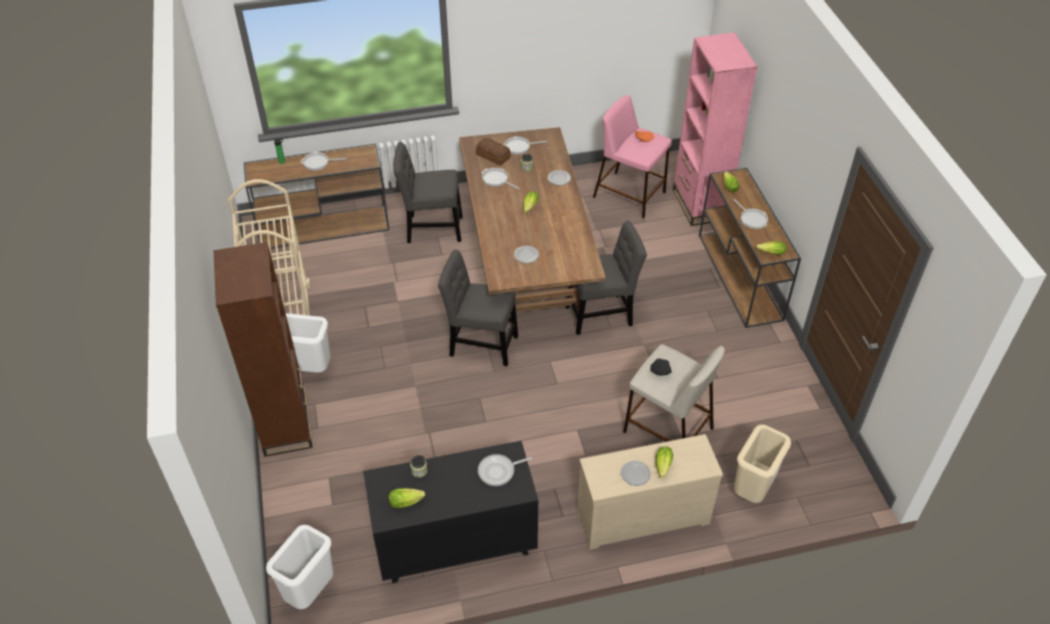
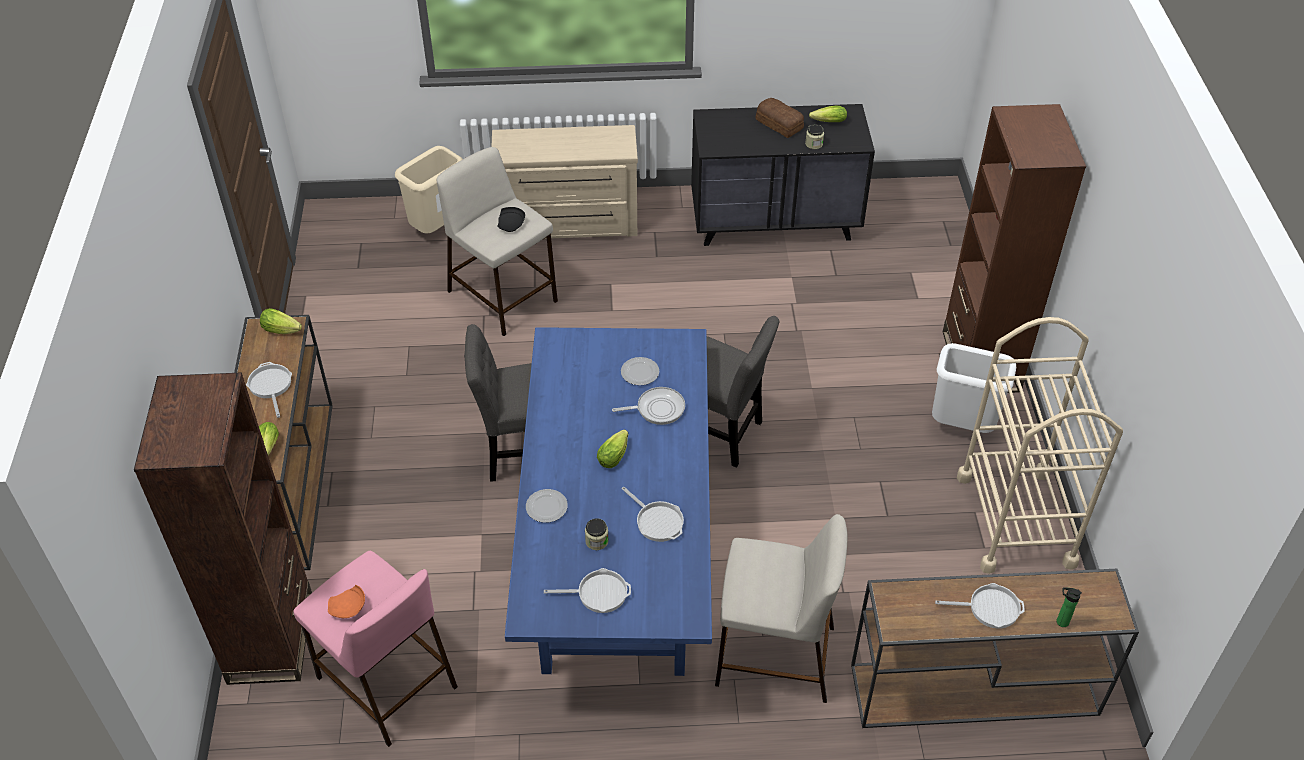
camera: 170 degrees left, 0 degrees up
white trash can [266,525,334,609] -> none
grey chair [394,142,463,243] -> beige stool [715,514,847,703]
brown dining table [459,127,606,319] -> blue dining table [505,327,712,676]
bread [476,138,511,165] -> bread moved to [756,98,804,138]
frying pan [478,454,532,486] -> frying pan moved to [612,387,685,425]
plate [621,461,651,486] -> none
lettuce [655,446,673,478] -> none
pink bookcase [673,32,758,226] -> brown bookcase [134,372,312,685]

